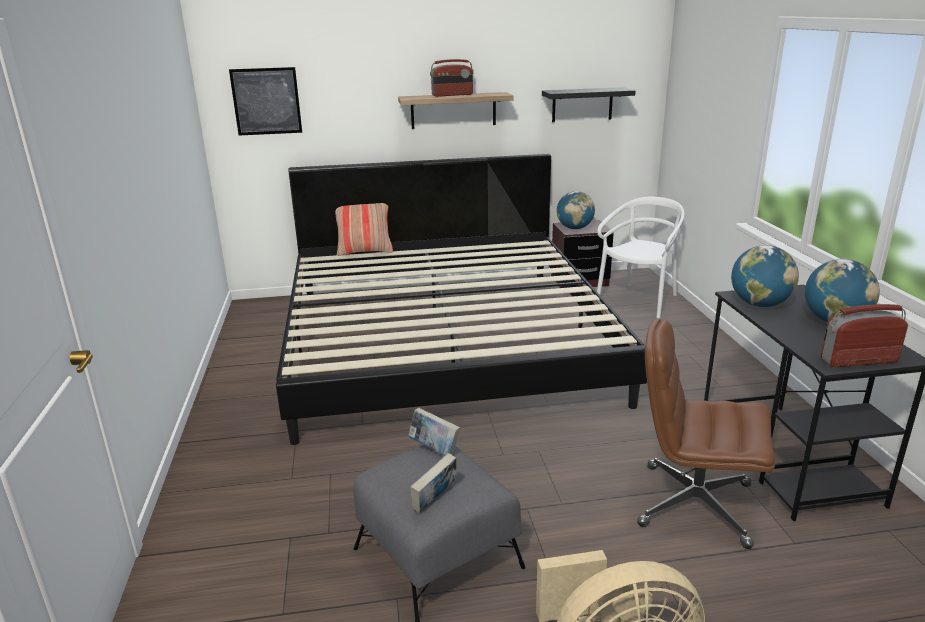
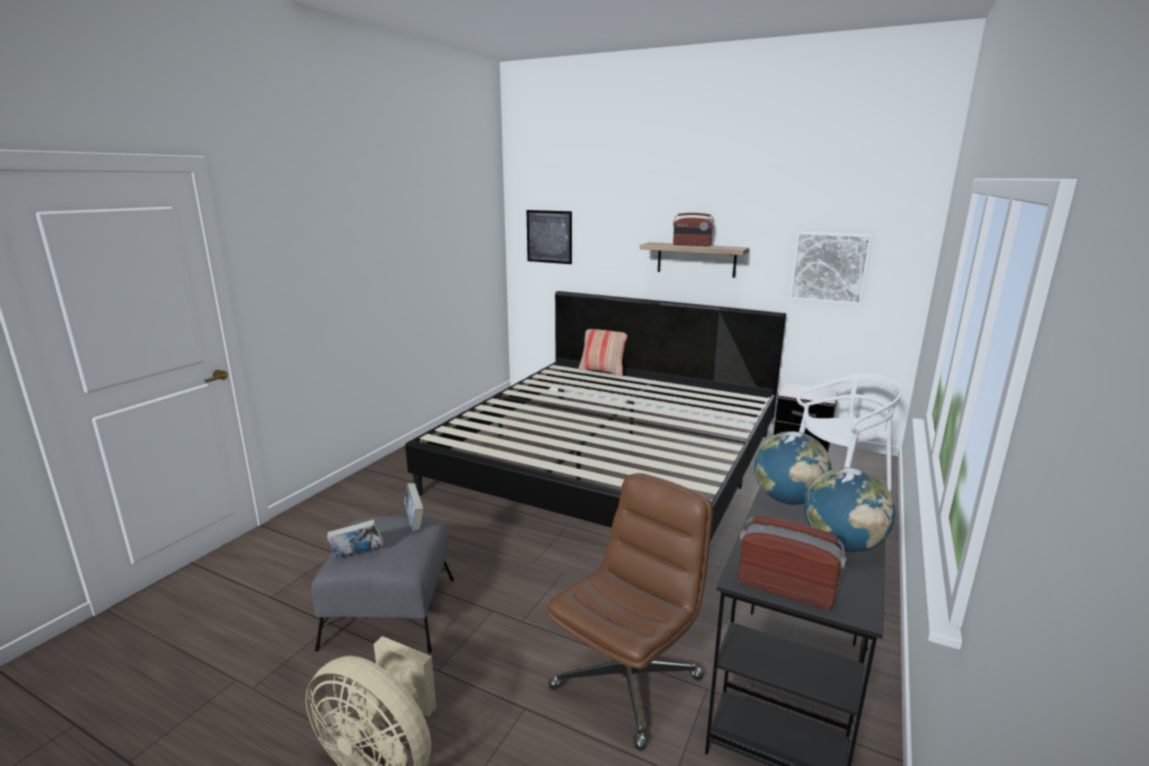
camera: 35 degrees right, 5 degrees down
black shelf [542,87,636,122] -> picture [789,232,872,306]
globe [557,191,595,229] -> none
brown office chair [637,319,775,549] -> brown office chair turned 75 degrees clockwise [546,473,713,751]

